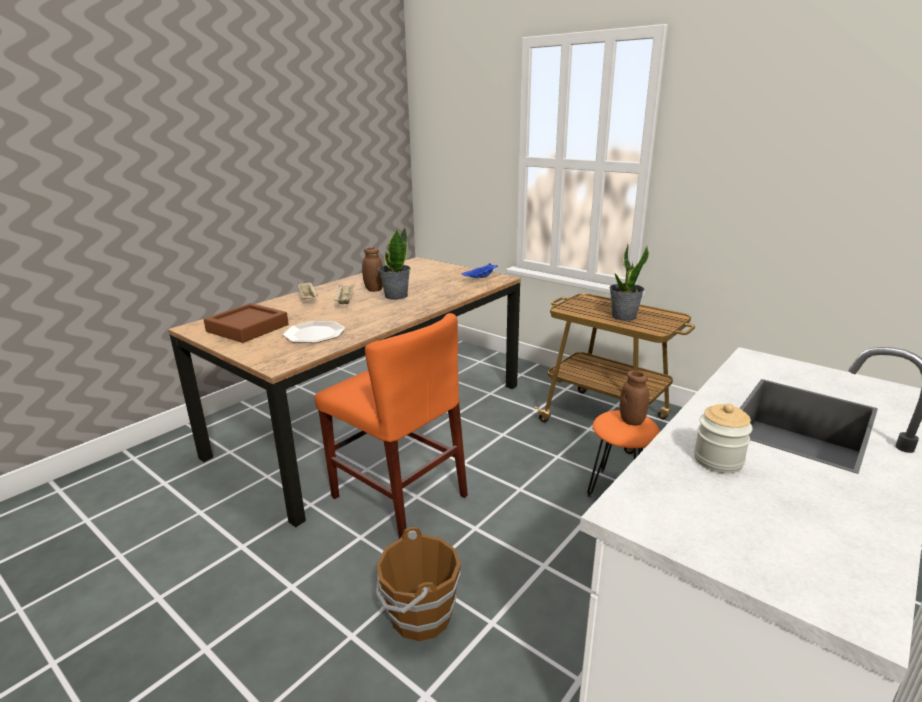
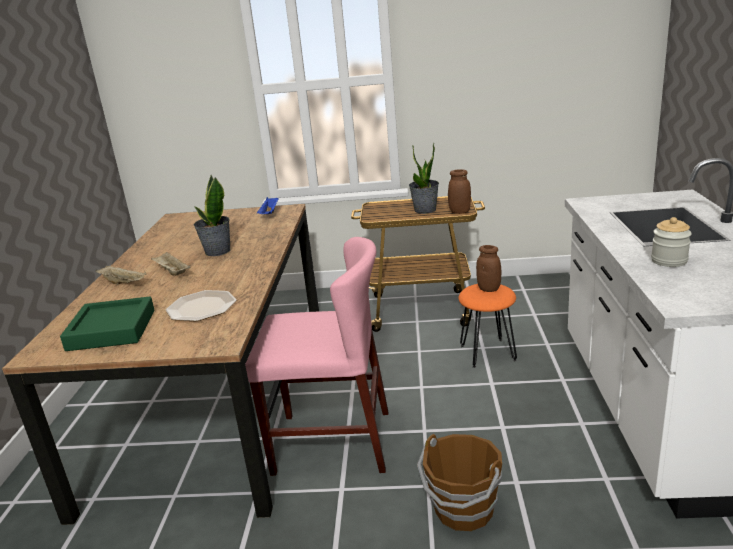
camera: 35 degrees left, 0 degrees up
brown tray [204,303,289,343] -> green tray [60,297,155,351]
orange chair [315,313,468,539] -> pink chair [245,237,388,476]
brown jar [362,247,383,292] -> brown jar moved to [448,169,471,214]

